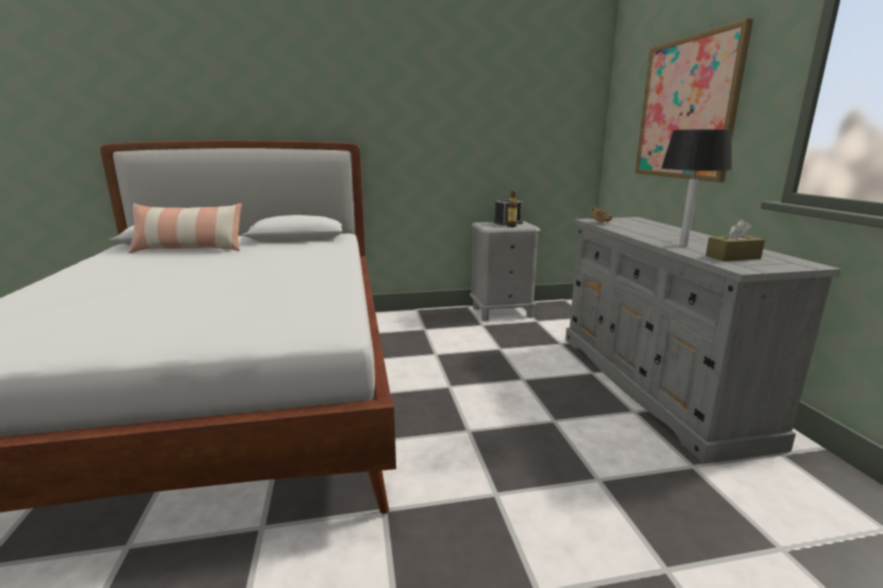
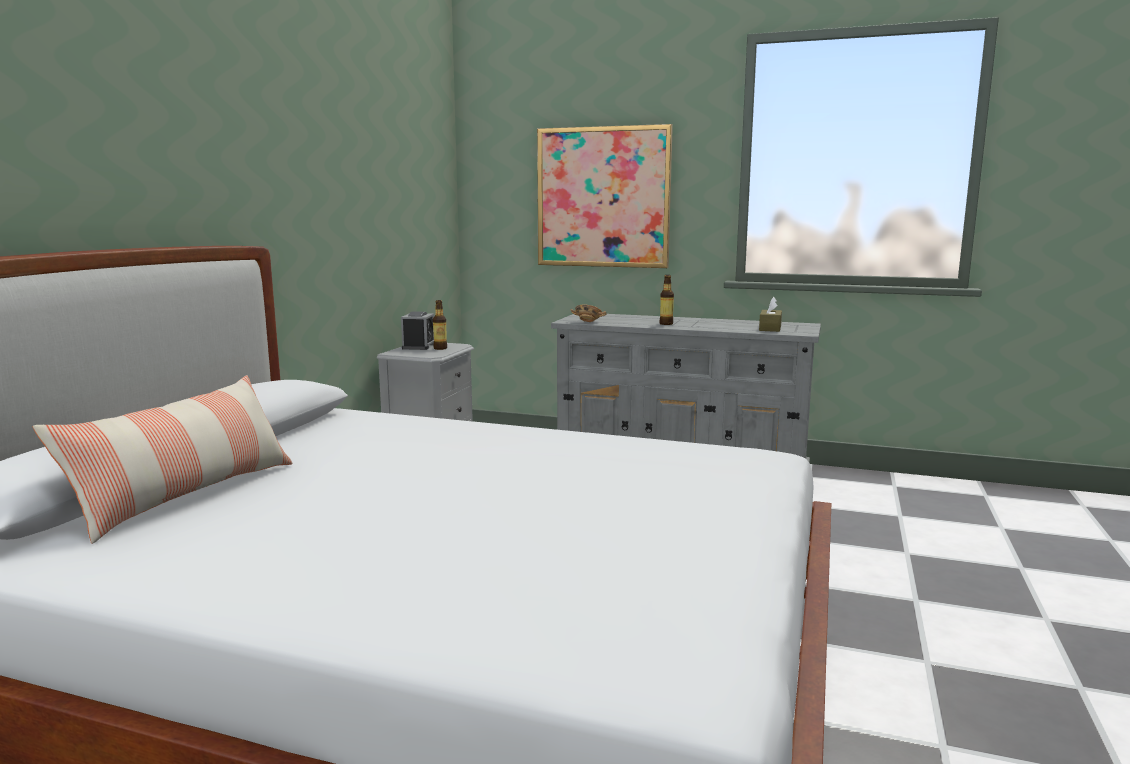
camera: 60 degrees left, 5 degrees down
black table lamp [661,129,732,246] -> none
none -> bottle [660,275,674,325]

